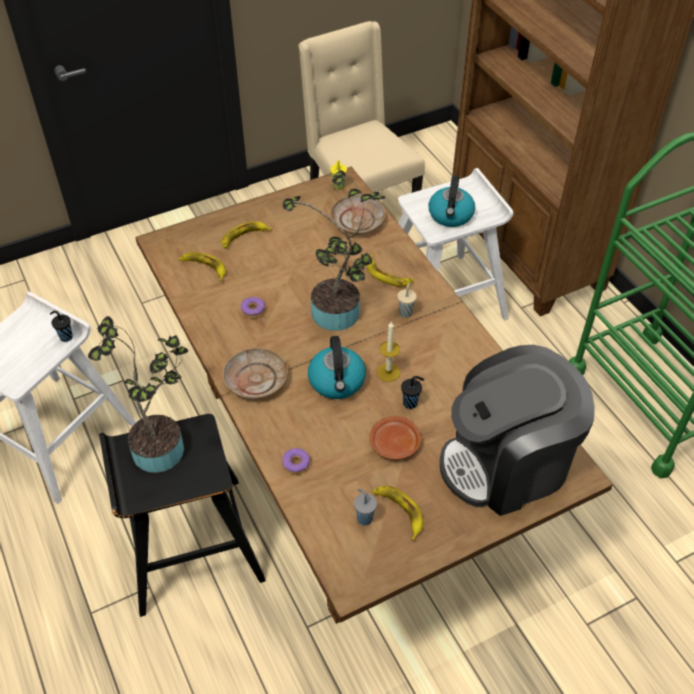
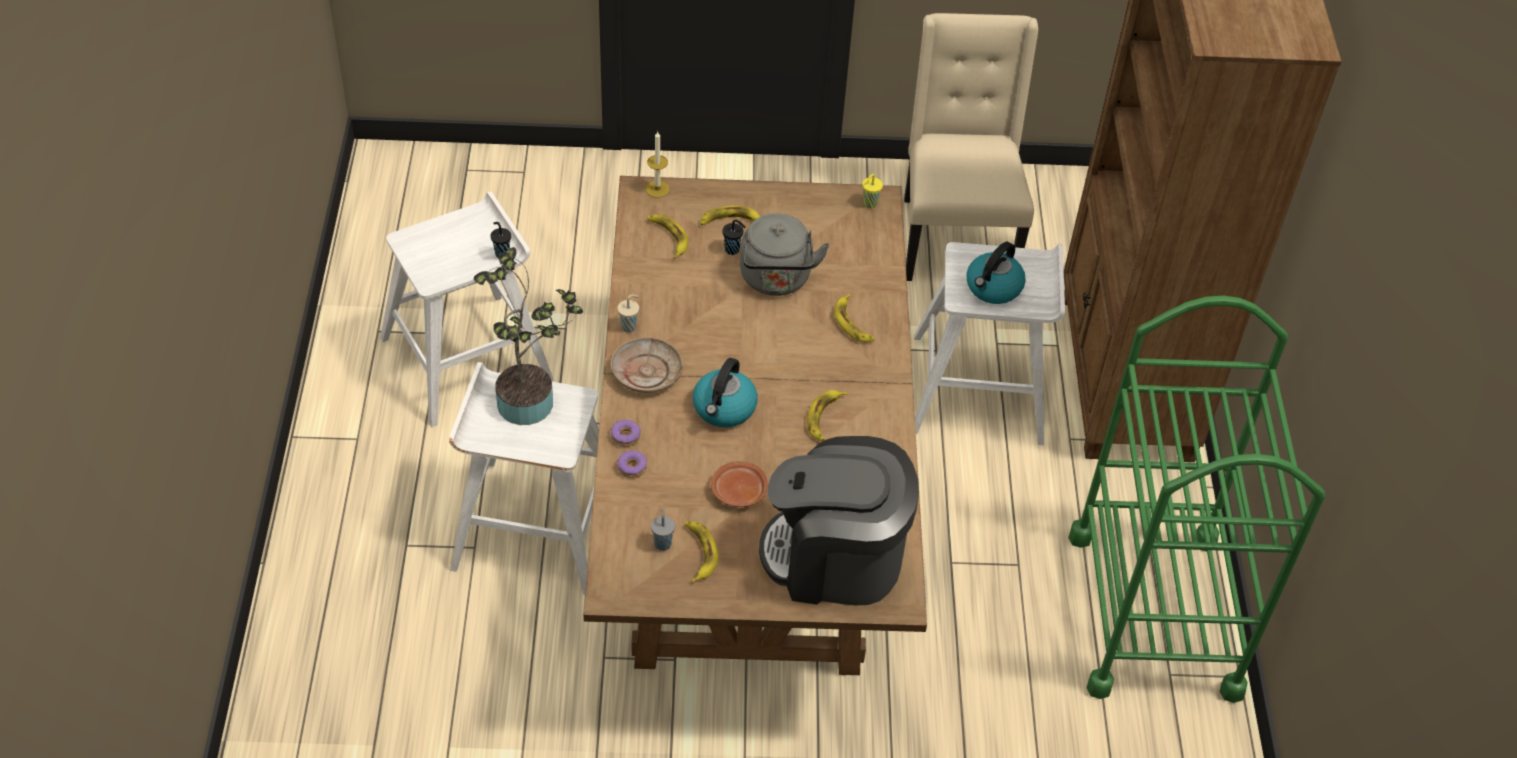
camera: 25 degrees right, 0 degrees up
black stool [99,414,265,617] -> white stool [449,362,599,595]
donut [241,297,265,318] -> donut moved to [611,420,641,447]
potted plant [283,170,385,331] -> none
beige plate [330,194,386,235] -> none
candle [377,322,400,382] -> candle moved to [646,131,669,198]
beige cup [397,283,417,318] -> beige cup moved to [617,294,639,333]
black cup [401,376,424,409] -> black cup moved to [722,219,746,255]
none -> grey kettle [740,213,830,296]
none -> banana [807,390,848,441]

